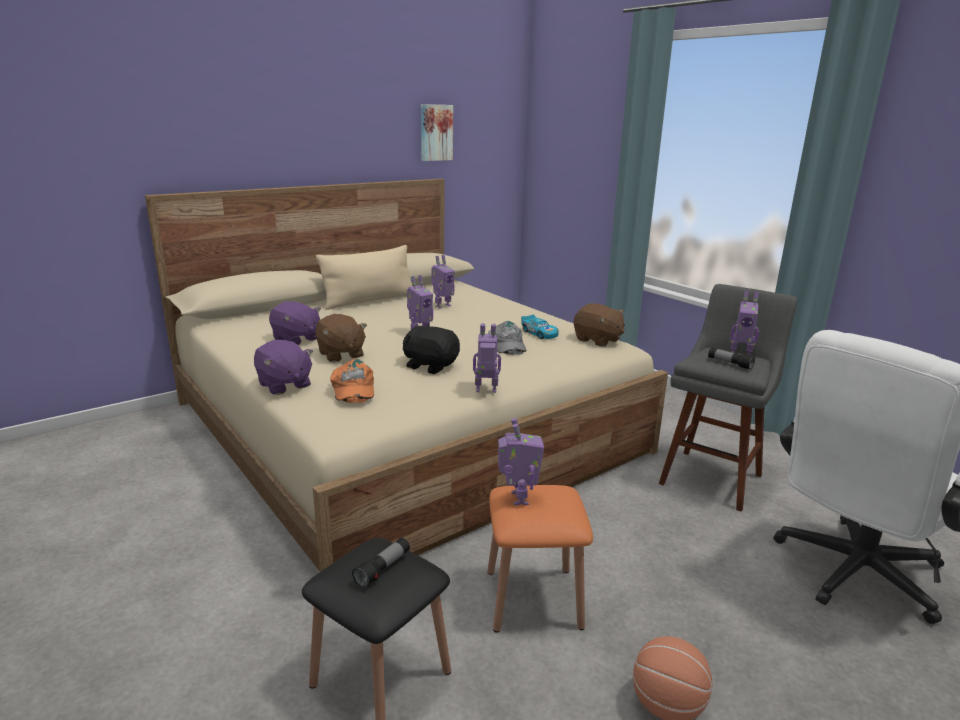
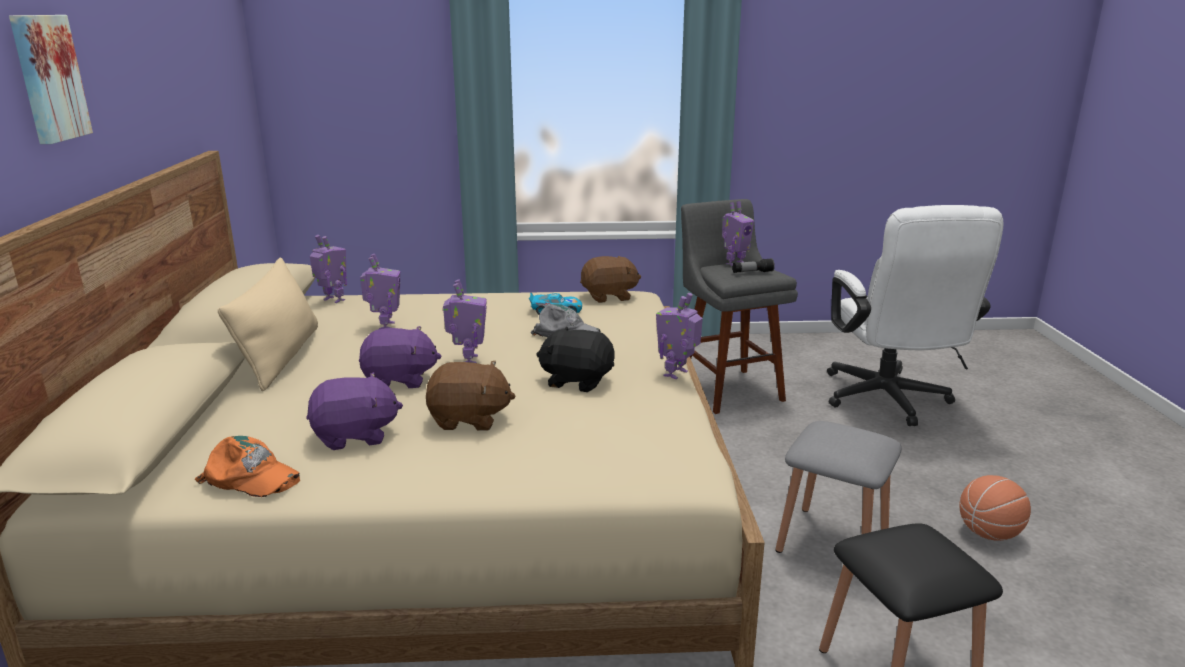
camera: 55 degrees left, 0 degrees up
purple plush toy [254,340,313,395] -> purple plush toy moved to [359,326,441,388]
orange cap [330,358,374,403] -> orange cap moved to [195,436,300,497]
flashlight [352,537,410,588] -> none
black plush toy [403,325,460,374] -> black plush toy turned 45 degrees clockwise [536,327,615,392]
picture [421,104,453,161] -> picture moved to [9,15,93,144]
orange stool [487,485,593,633] -> grey stool [776,421,902,553]
toy robot [498,418,544,505] -> toy robot moved to [310,235,347,303]

